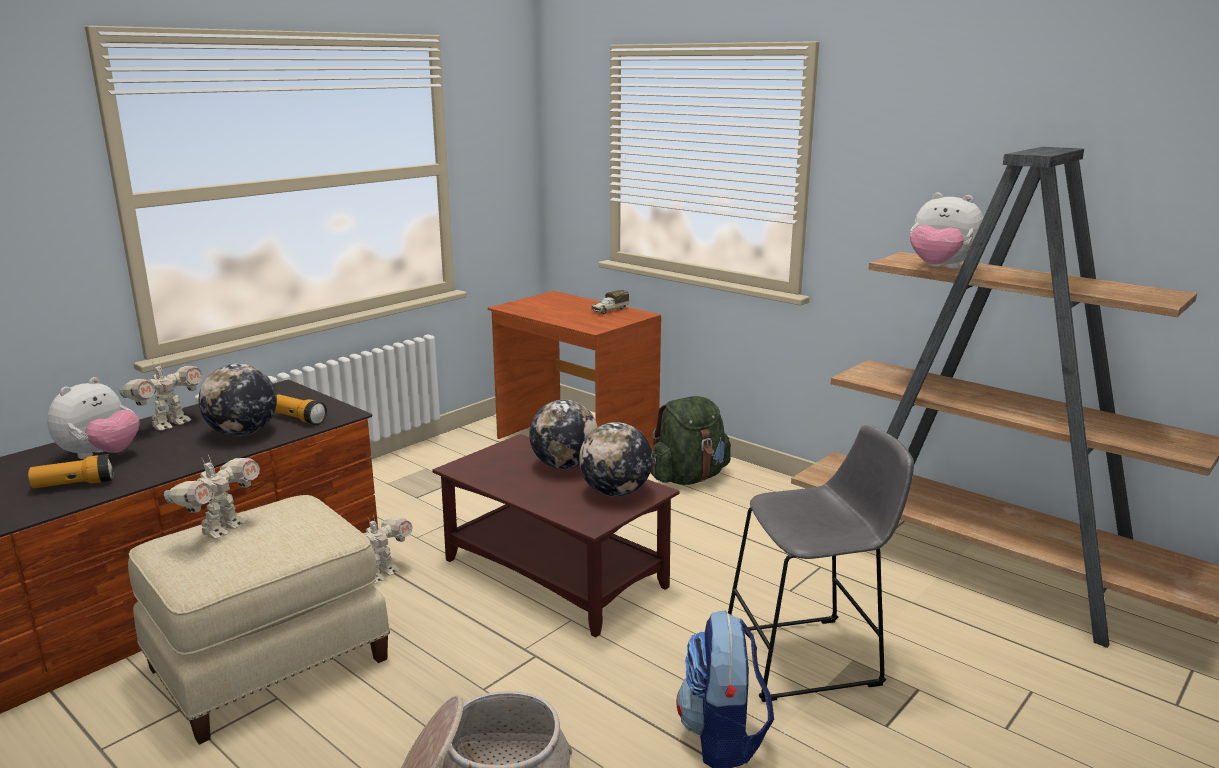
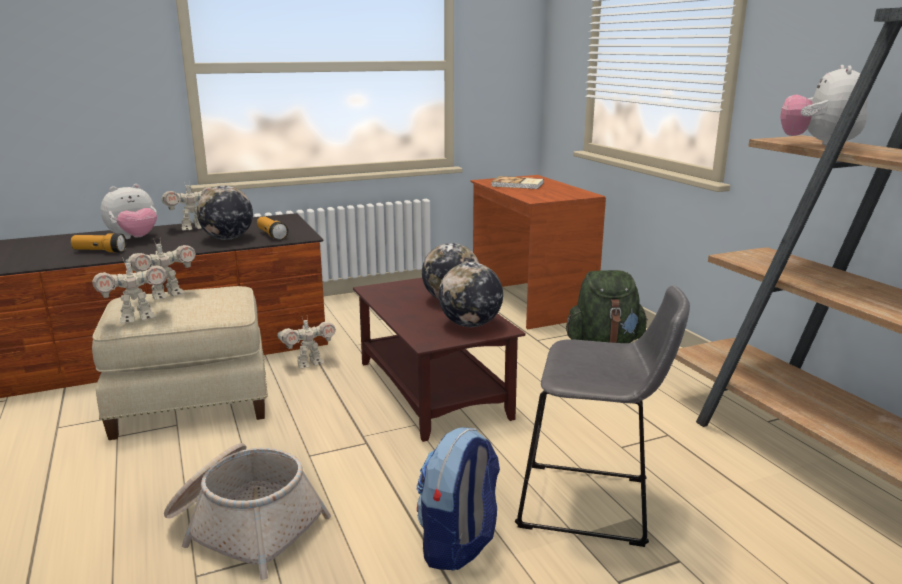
camera: 25 degrees right, 0 degrees up
toy truck [591,290,629,314] -> none
plush toy [910,193,984,269] -> plush toy turned 45 degrees clockwise [780,65,868,146]
none -> toy robot [92,257,167,323]
none -> book [491,176,544,189]

